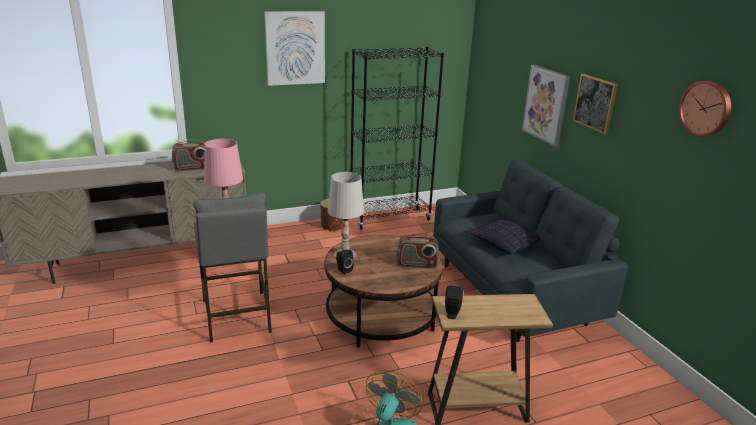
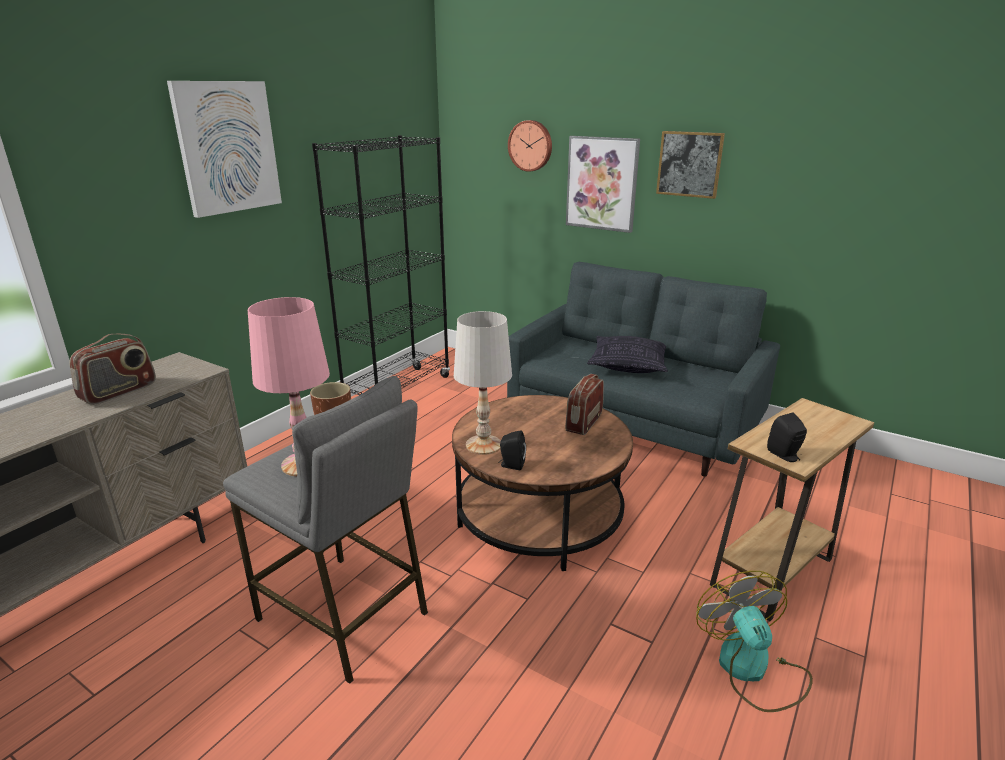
camera: 35 degrees left, 0 degrees up
radio [396,233,439,269] -> radio turned 150 degrees clockwise [565,374,604,435]
wall clock [679,81,731,137] -> wall clock moved to [508,120,552,172]

